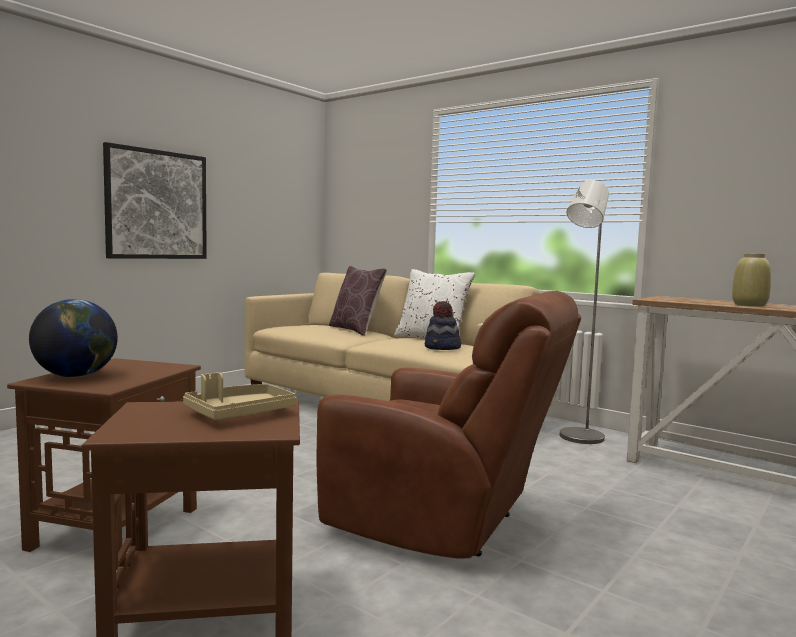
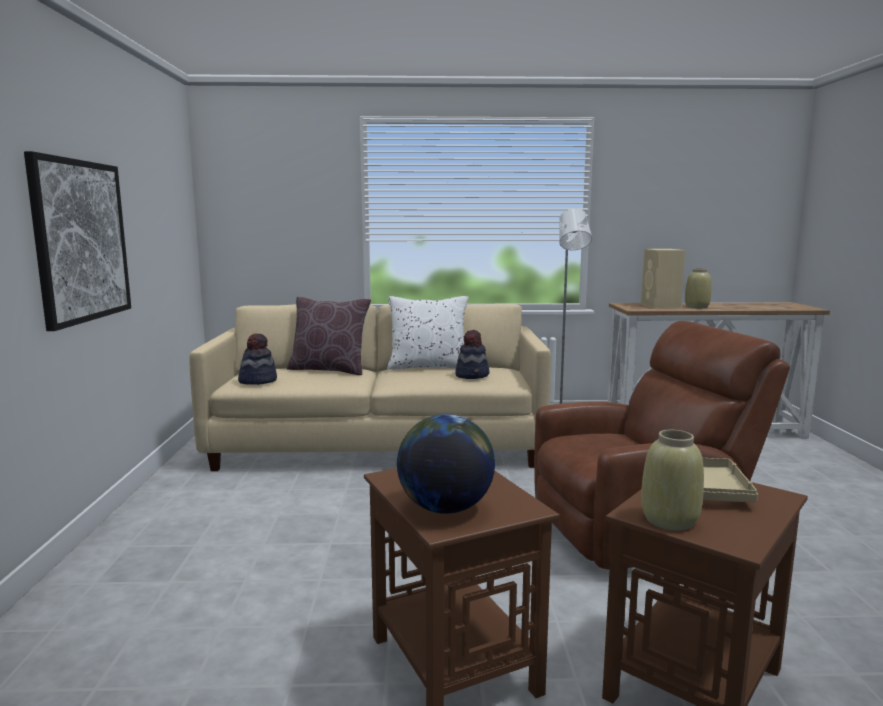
camera: 40 degrees left, 5 degrees up
none -> hat [238,333,277,385]
none -> beige speaker [641,249,685,308]
none -> beige vase [641,430,704,531]

